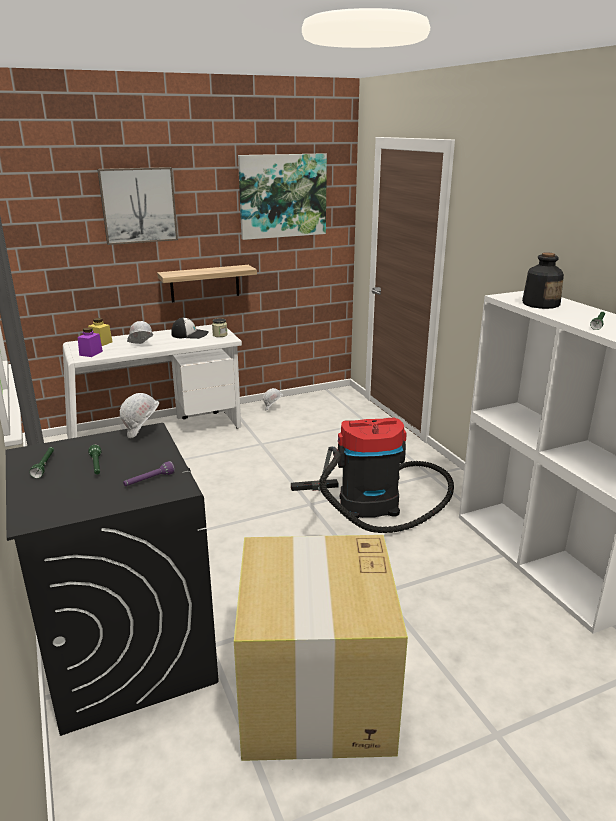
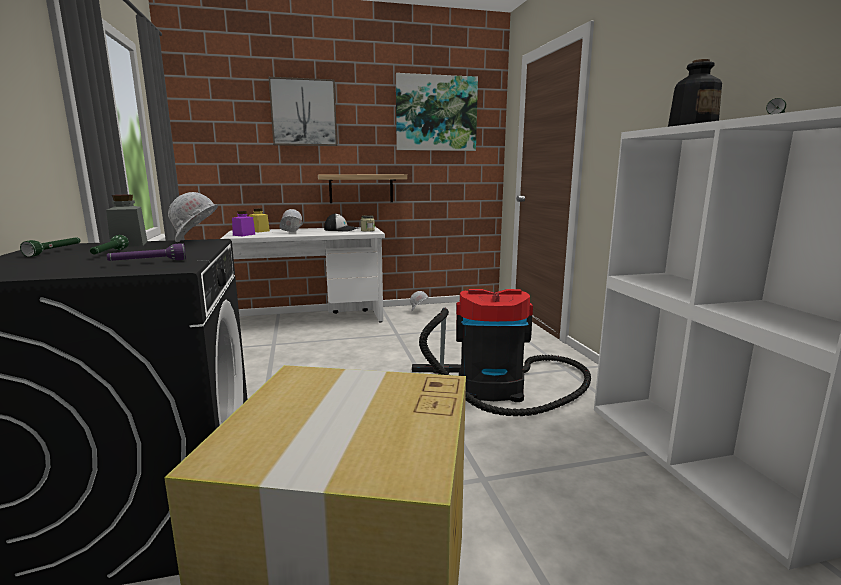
camera: 10 degrees right, 10 degrees down
none -> grey jar [106,195,147,247]

